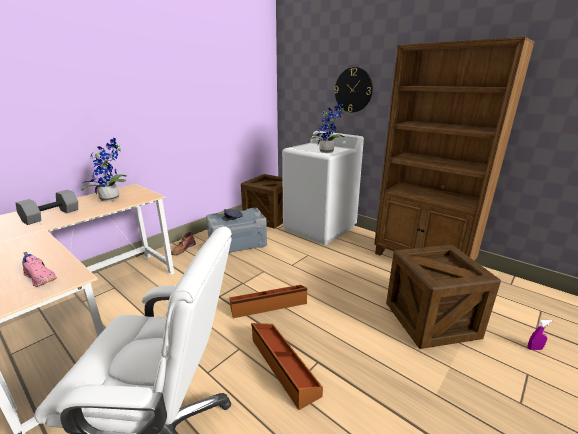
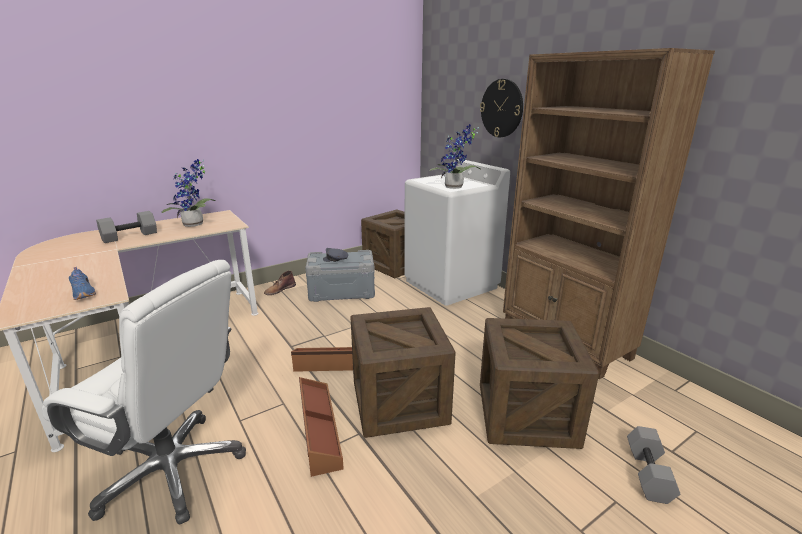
camera: 15 degrees right, 0 degrees up
pink shoe [22,252,57,287] -> blue shoe [69,267,96,300]
purple spray bottle [528,320,552,350] -> grey dumbbell [627,426,680,504]
none -> crate [350,307,456,438]

